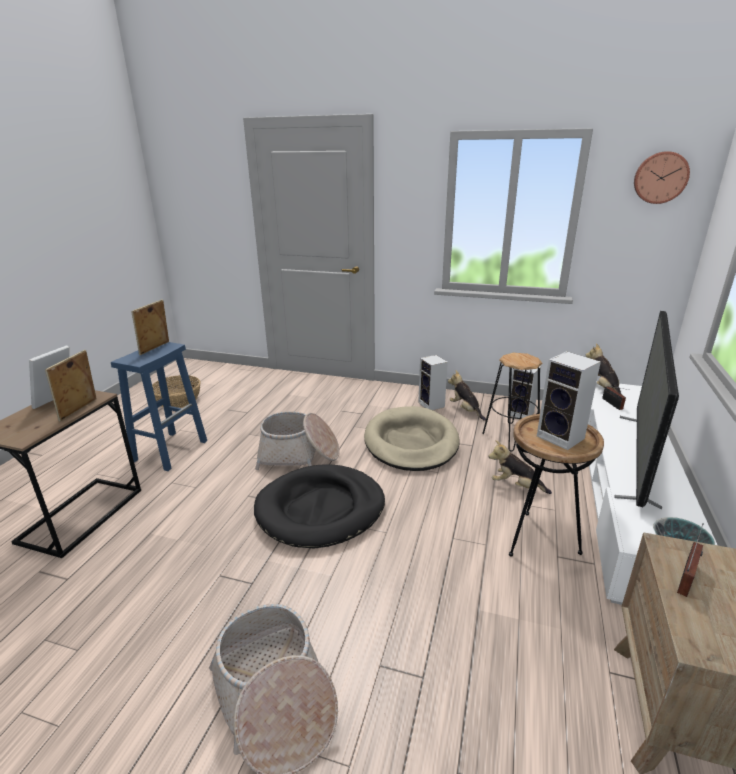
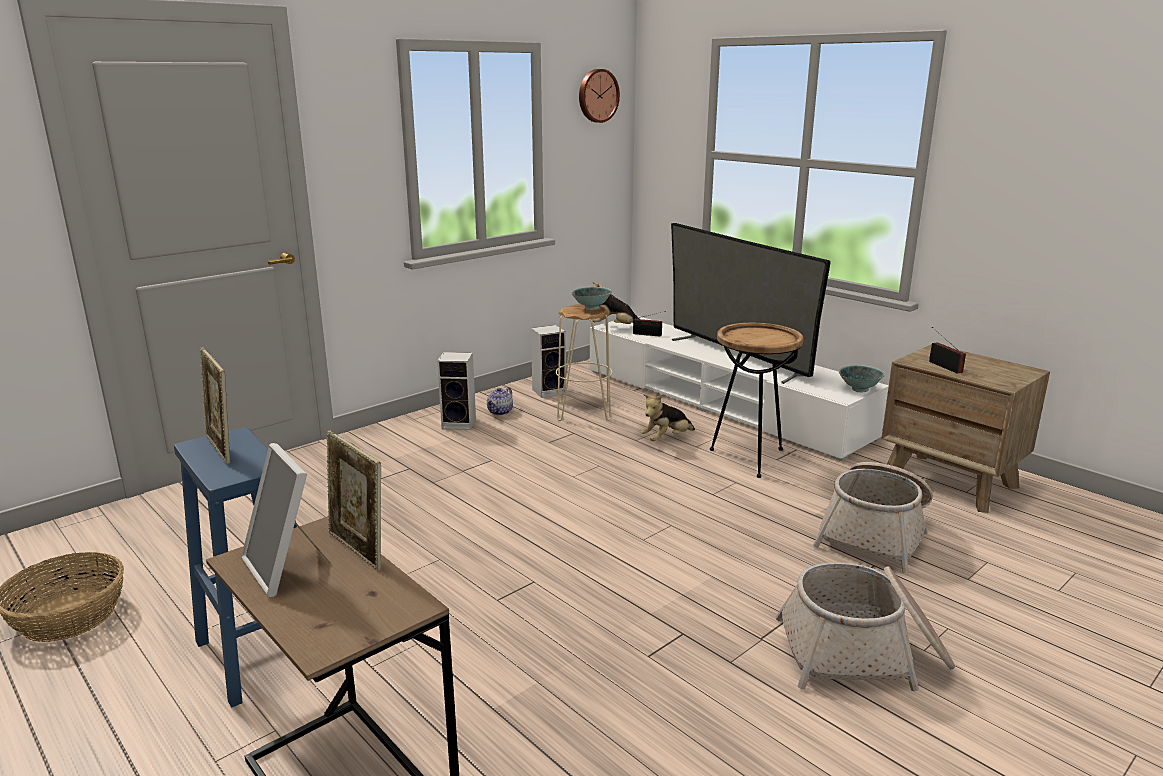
camera: 60 degrees left, 5 degrees down
black dog bed [254,464,385,549] -> none
basket [255,411,340,470] -> basket moved to [813,462,933,573]
beige dog bed [364,406,459,471] -> none
plush toy [448,371,486,421] -> teapot [487,387,513,415]
black stool [482,353,542,452] -> beige stool [556,305,613,421]
speaker [537,351,601,450] -> none
none -> bowl [571,287,612,310]

